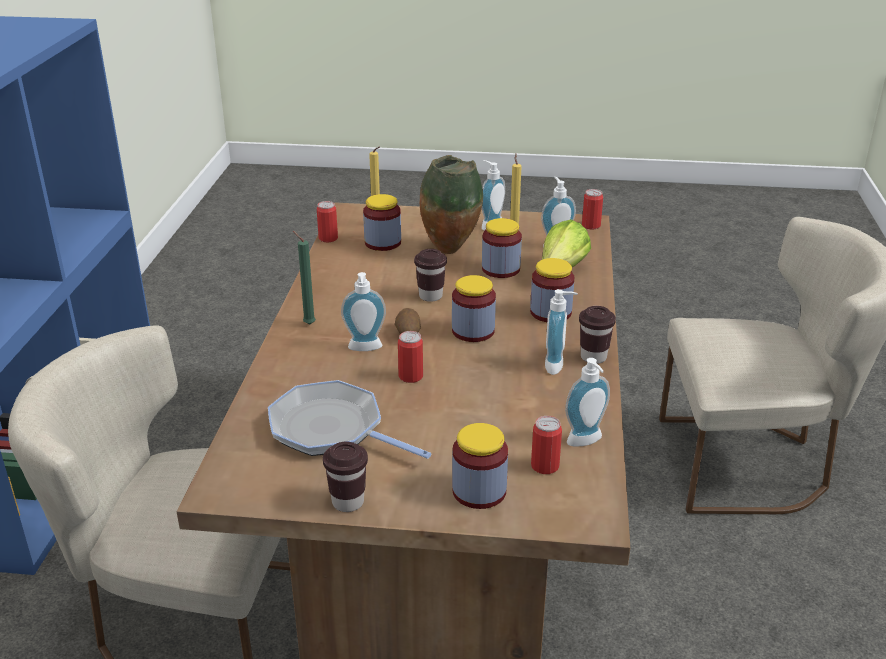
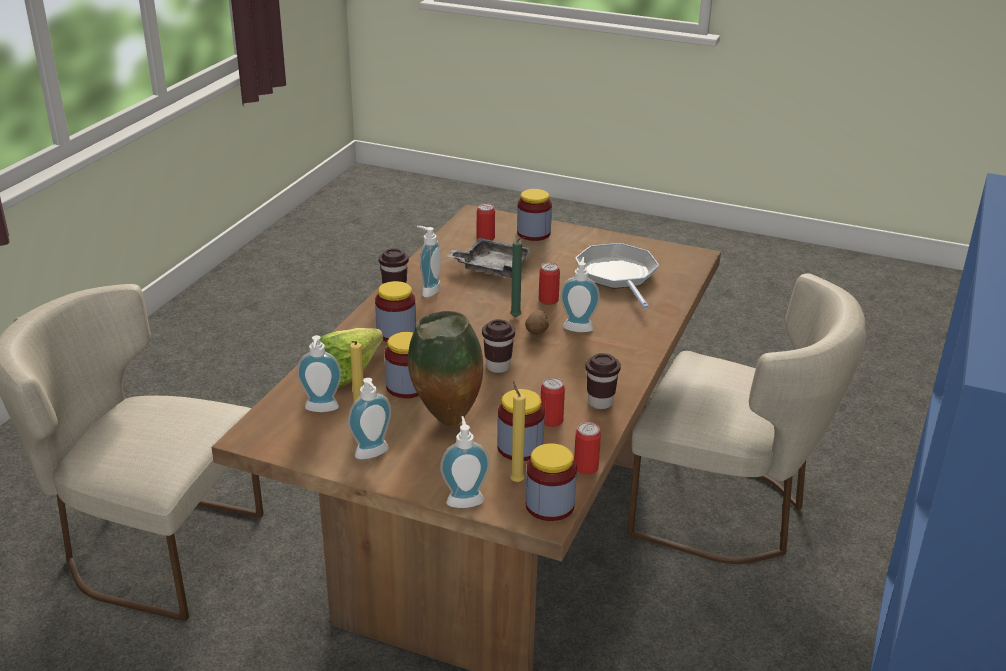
camera: 165 degrees left, 0 degrees up
frying pan [268,380,431,459] -> frying pan turned 150 degrees counterclockwise [575,243,659,309]
green candle [293,231,316,325] -> green candle moved to [510,237,525,317]
brown cup [323,442,368,512] -> brown cup moved to [585,353,621,409]
jar [452,275,496,342] -> jar moved to [526,443,577,521]
soap dispenser [565,358,610,447] -> soap dispenser moved to [440,416,490,508]
can [582,189,603,230] -> can moved to [541,377,565,427]
none -> grey tray [447,238,532,278]

